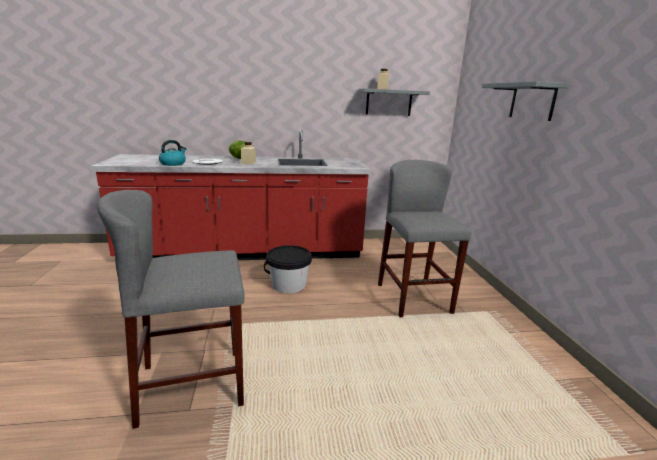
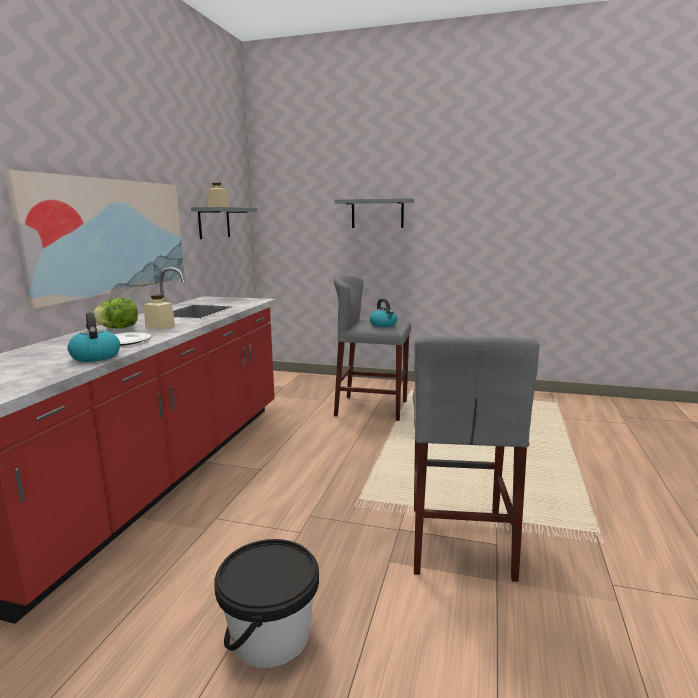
camera: 65 degrees left, 5 degrees down
black bucket [264,245,312,293] -> black bucket moved to [214,539,319,668]
none -> picture [4,170,185,309]
none -> kettle [370,298,398,327]

